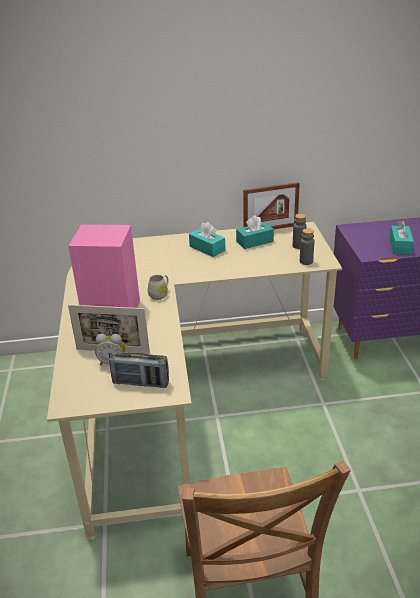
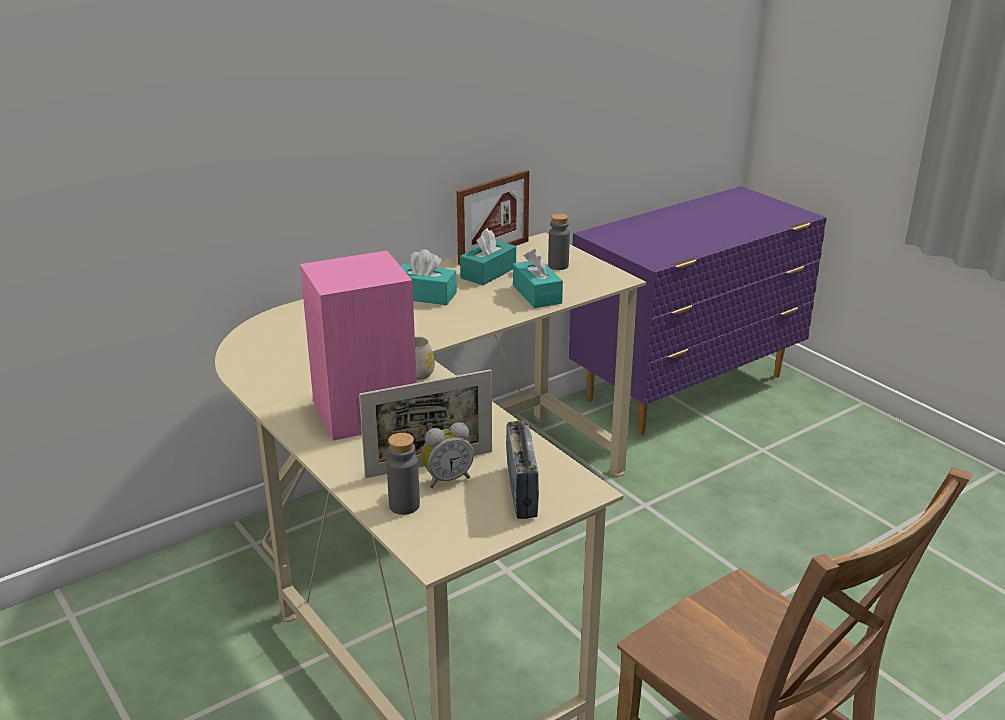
camera: 30 degrees left, 5 degrees down
radio [109,352,169,388] -> radio turned 75 degrees counterclockwise [506,420,539,519]
grey bottle [300,228,314,265] -> grey bottle moved to [386,433,420,515]
turquoise tissue box [390,220,414,255] -> turquoise tissue box moved to [513,249,563,308]

